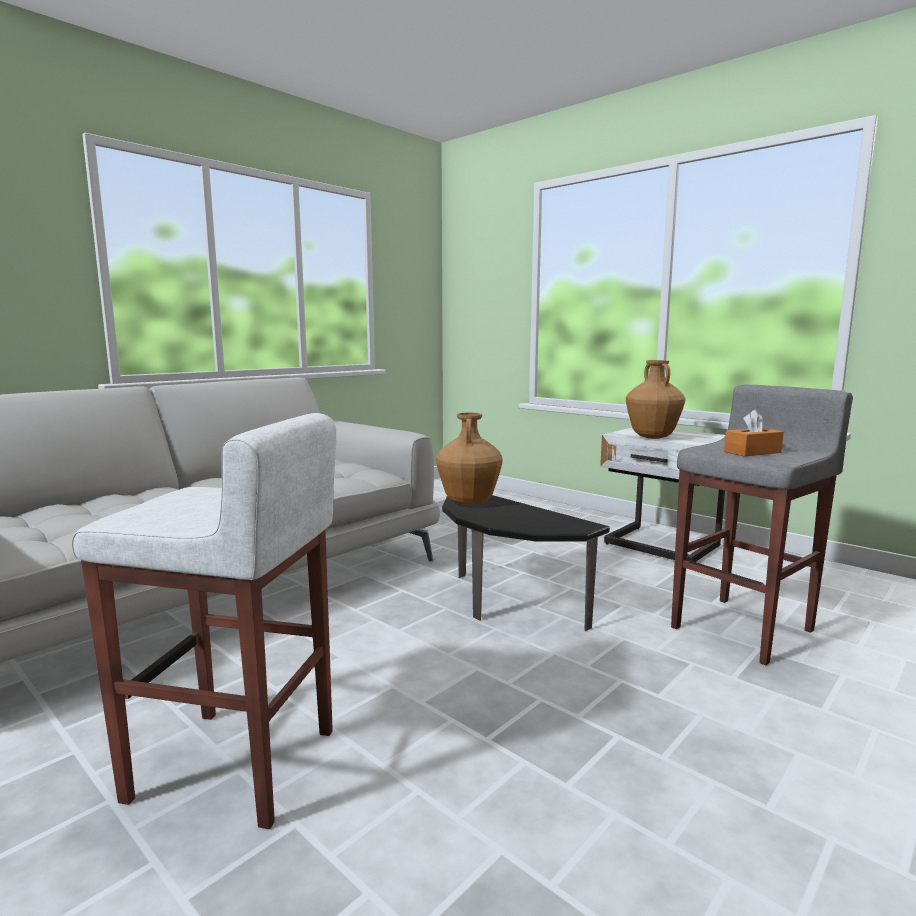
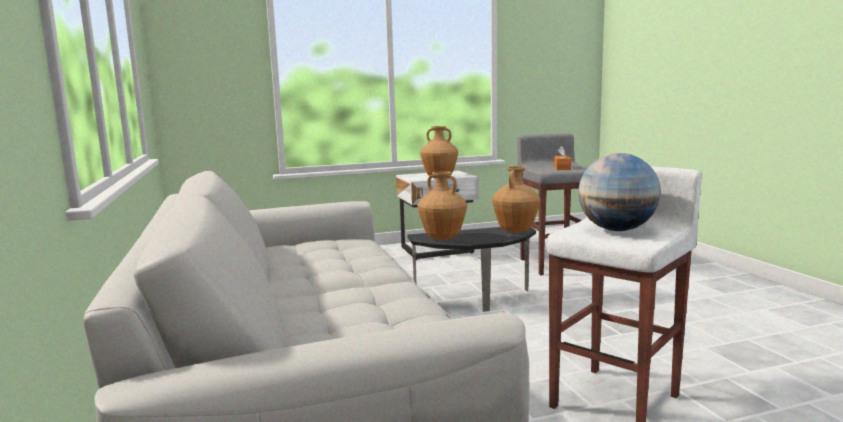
camera: 60 degrees left, 0 degrees up
none -> brown vase [492,166,540,233]
none -> globe [578,153,661,231]

